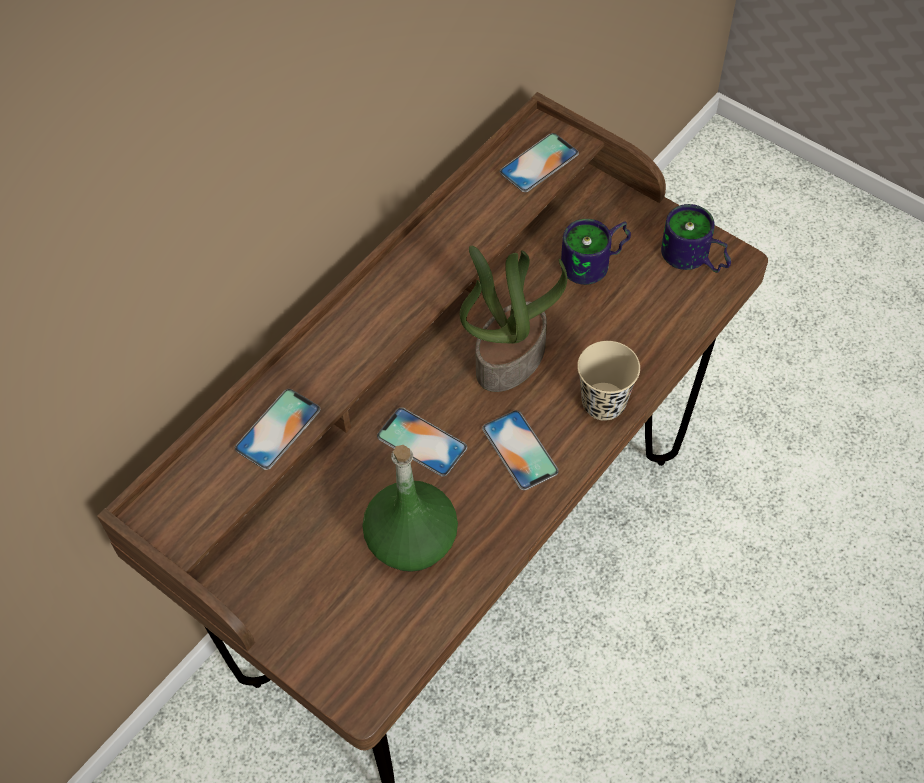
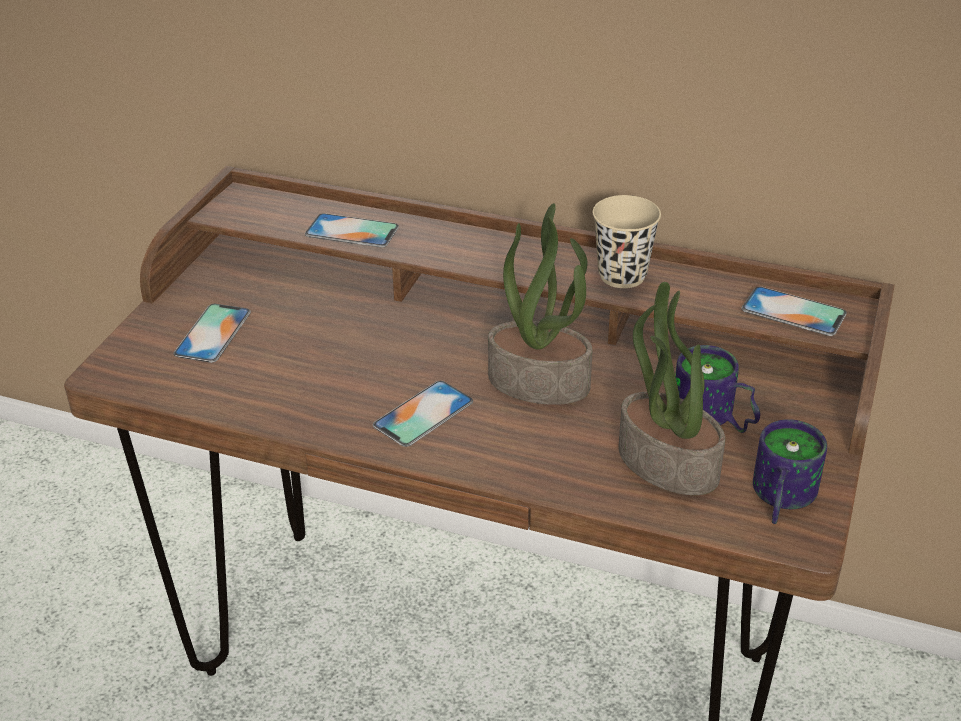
camera: 70 degrees right, 20 degrees down
green bottle [362,445,458,572] -> none
phone [377,407,467,476] -> phone moved to [173,304,251,363]
beige cup [577,341,640,421] -> beige cup moved to [593,195,661,288]
none -> potted plant [618,282,725,495]

